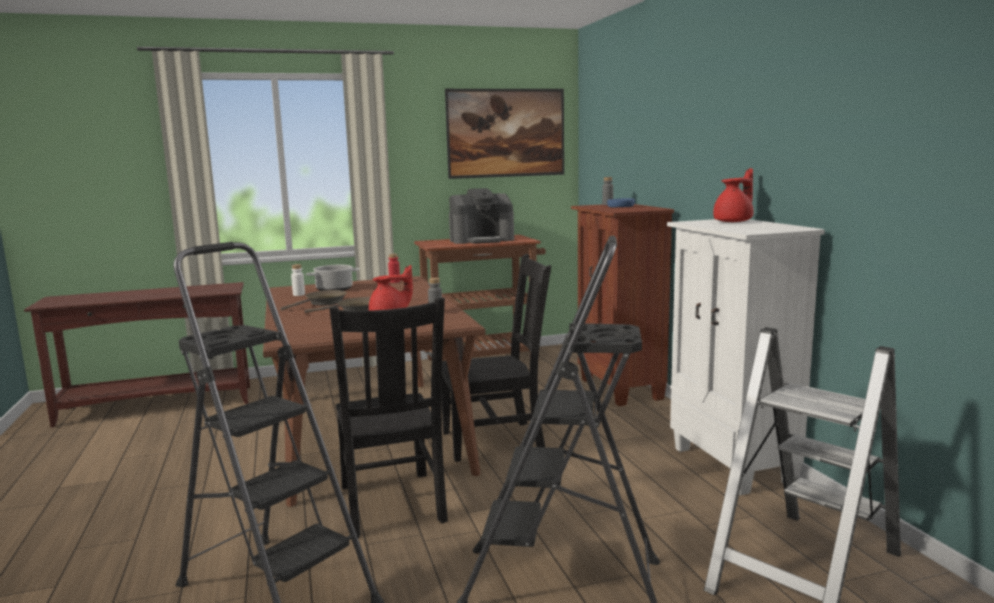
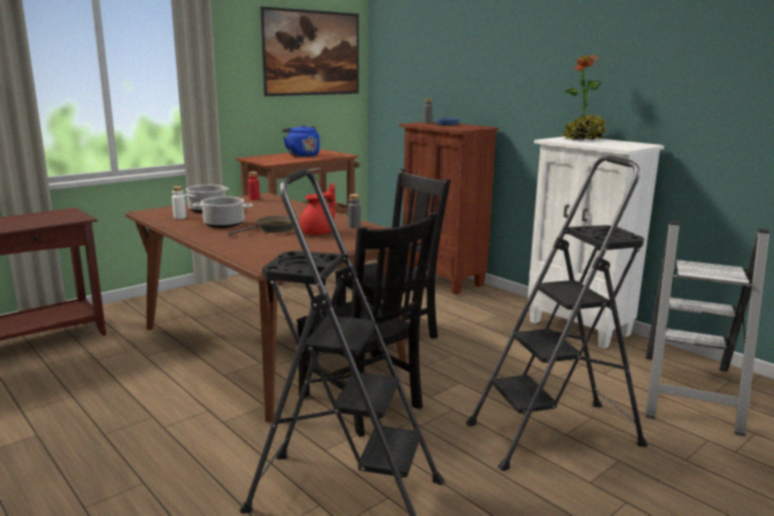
camera: 25 degrees left, 5 degrees up
brown frying pan [280,290,347,311] -> cooking pot [193,196,253,228]
coffee machine [449,188,514,244] -> blue kettle [282,125,320,157]
red teapot [713,168,754,222] -> potted plant [561,54,606,140]

